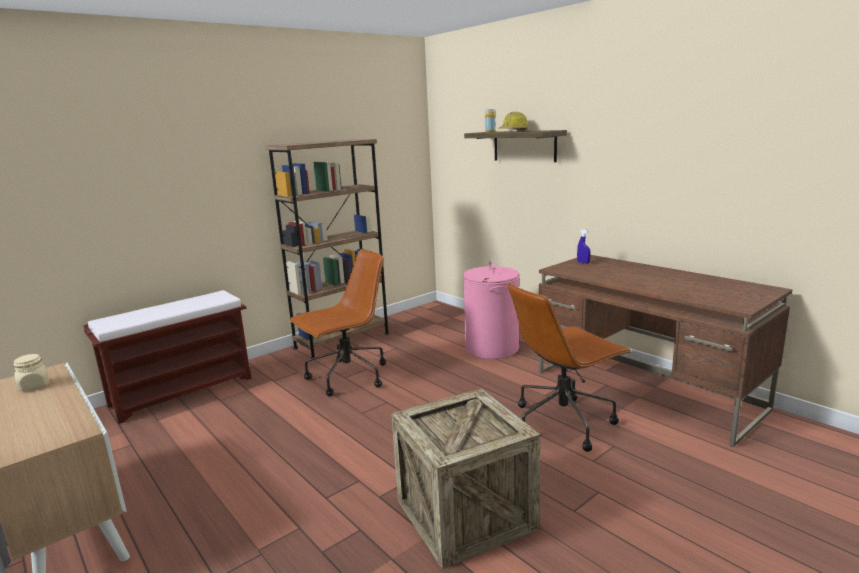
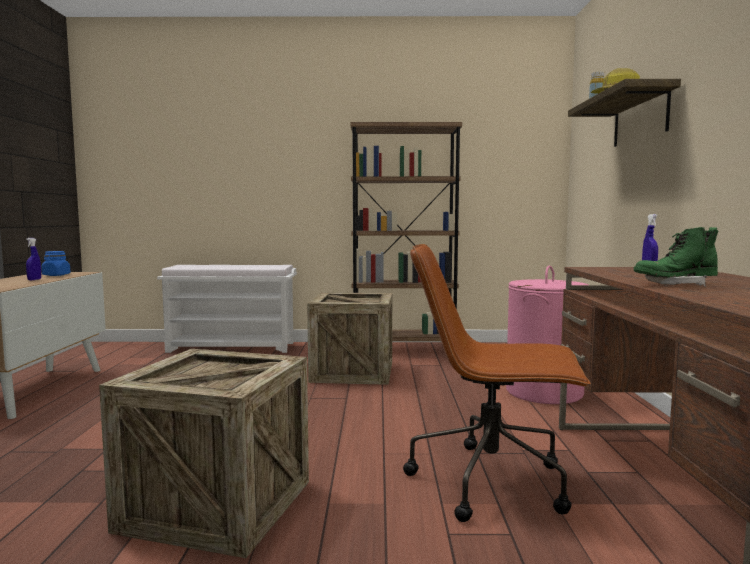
camera: 40 degrees right, 10 degrees down
beige jar [13,354,49,391] -> blue jar [41,251,70,276]
brown bench [83,290,252,424] -> white bench [157,265,297,353]
brown office chair [290,249,386,397] -> crate [307,292,392,385]
none -> blue spray bottle [26,238,41,280]
none -> green boot [634,227,719,287]

